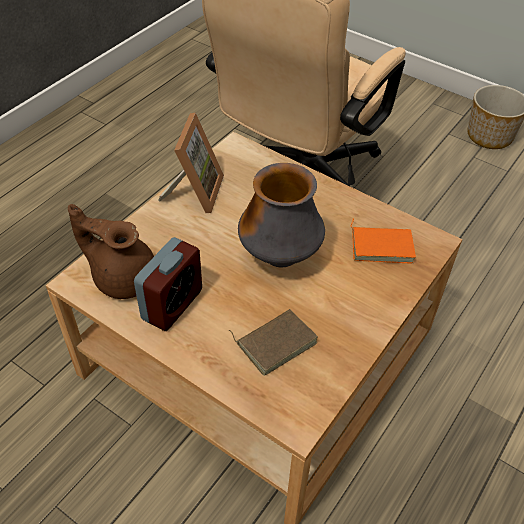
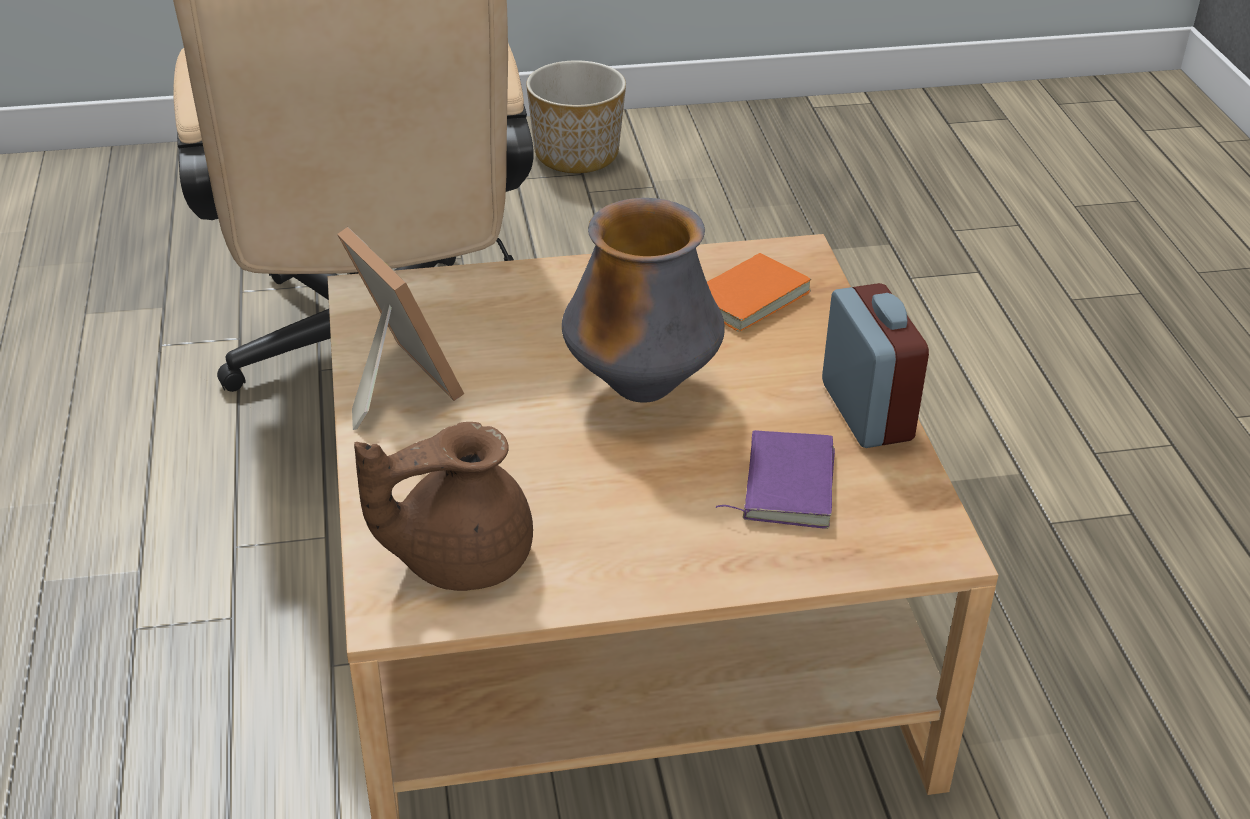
camera: 45 degrees left, 10 degrees down
alarm clock [134,237,202,331] -> alarm clock moved to [822,283,929,448]
brown book [229,309,318,376] -> purple book [716,430,835,529]

